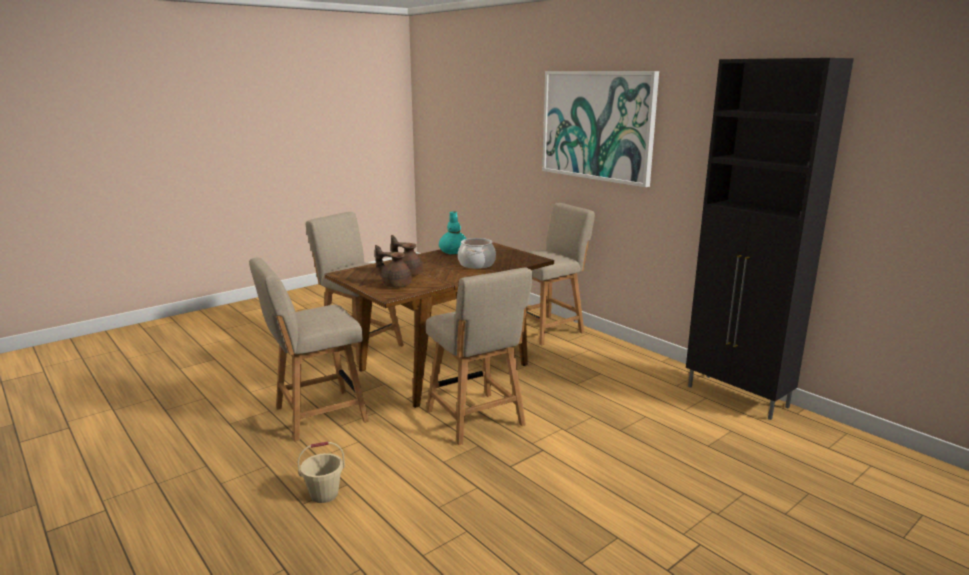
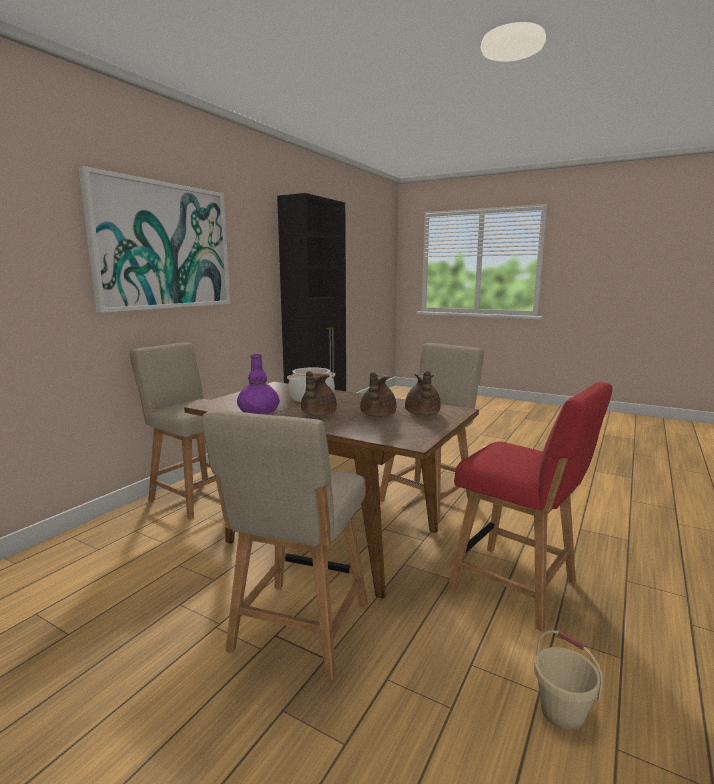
camera: 110 degrees left, 5 degrees down
beige chair [249,258,369,442] -> red chair [448,382,613,631]
beige bucket [297,441,345,503] -> beige bucket moved to [534,630,603,731]
turquoise vase [439,211,467,254] -> purple vase [237,354,280,414]
none -> brown teapot [301,371,337,416]

